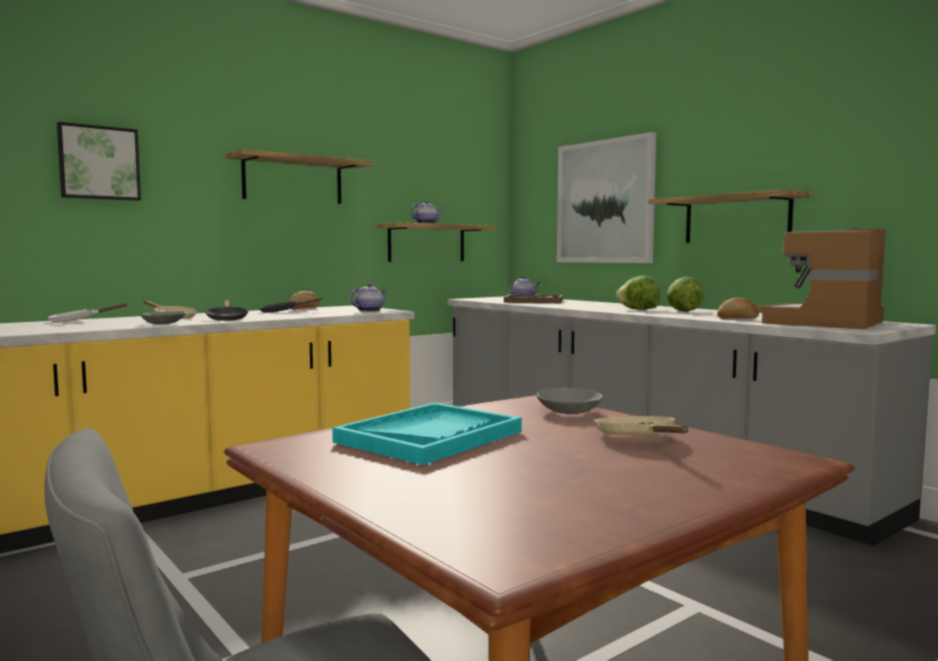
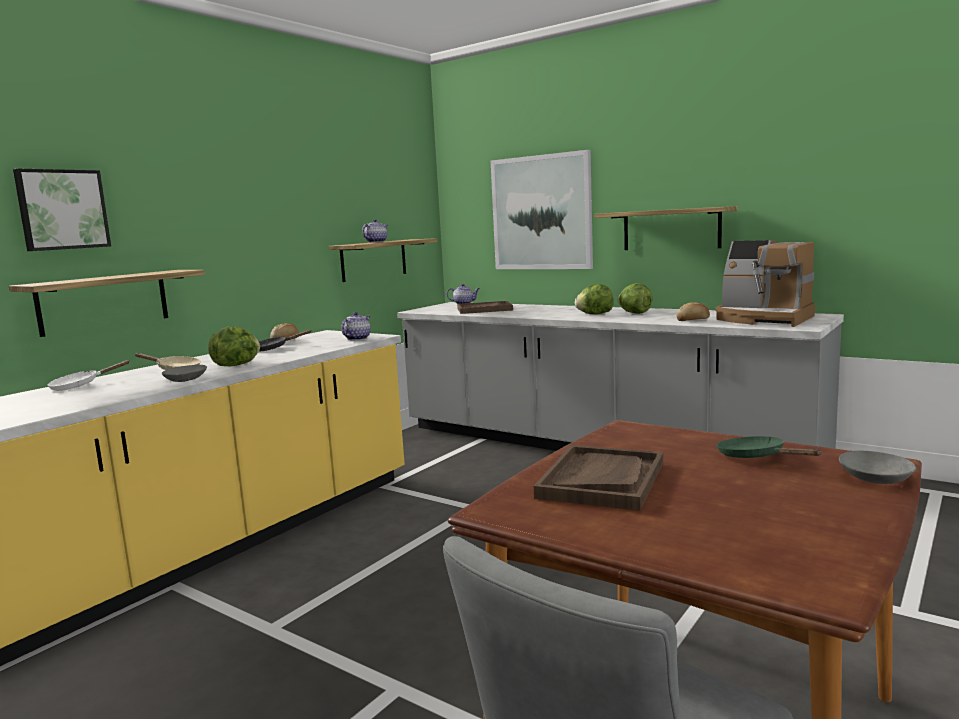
camera: 15 degrees left, 5 degrees up
black frying pan [205,300,249,321] -> lettuce [208,326,260,366]
shelf [225,149,374,204] -> shelf moved to [9,270,205,337]
turquoise tray [332,403,522,465] -> brown tray [534,445,663,511]
grey bowl [536,388,603,414] -> grey bowl moved to [839,451,916,484]
beige frying pan [594,416,688,435] -> green frying pan [716,436,822,458]
coffee machine [757,228,886,329] -> coffee machine turned 75 degrees counterclockwise [715,240,815,327]

